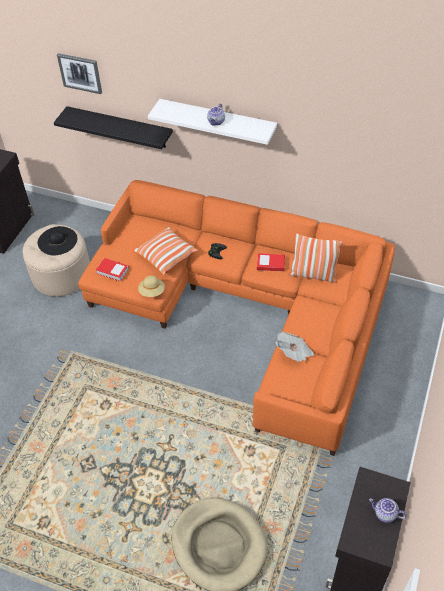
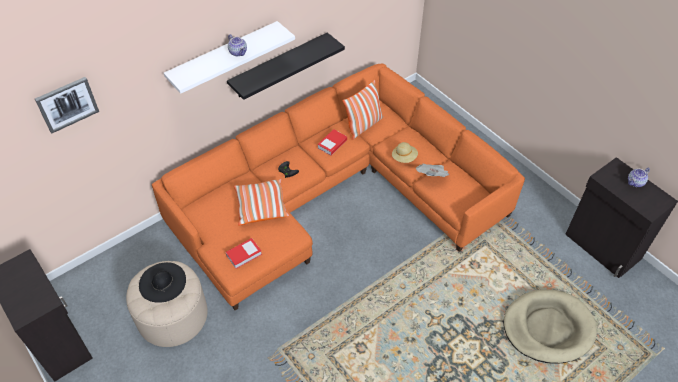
camera: 60 degrees left, 0 degrees up
black shelf [54,106,173,149] -> black shelf moved to [227,32,345,100]
beige hat [138,275,165,297] -> beige hat moved to [392,142,418,163]

